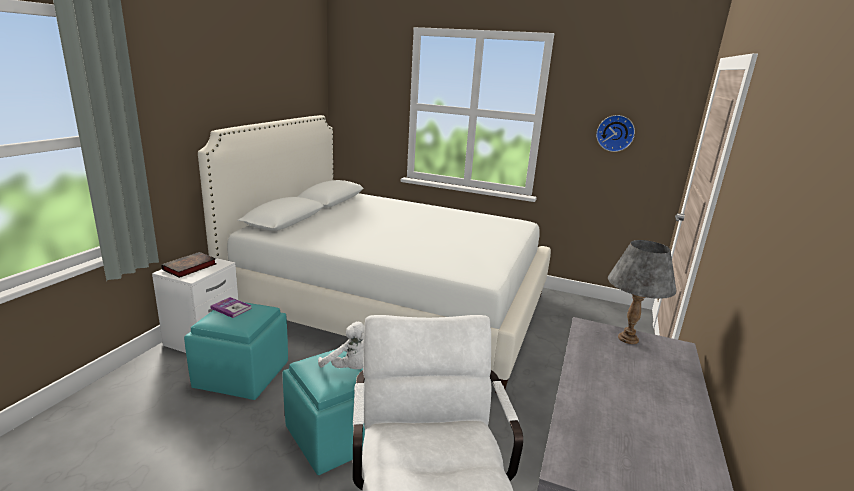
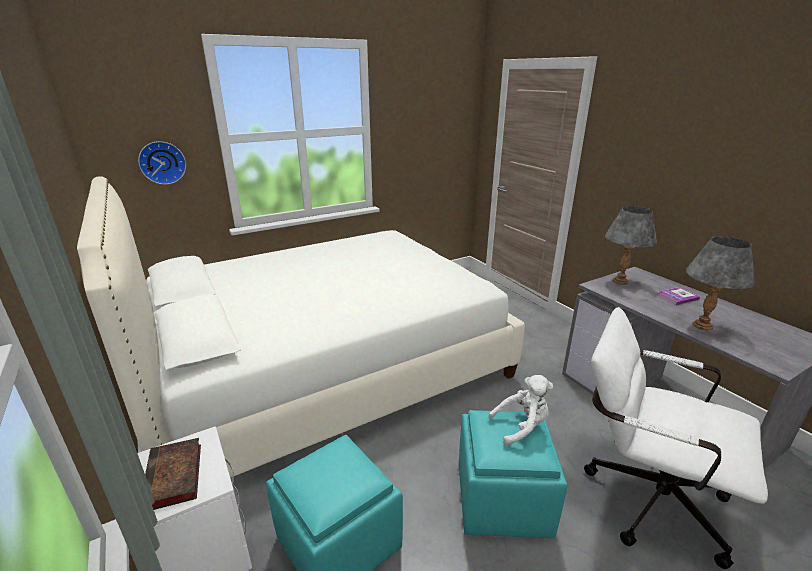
camera: 50 degrees left, 5 degrees up
book [210,297,252,318] -> book moved to [656,287,700,305]
wall clock [596,115,635,152] -> wall clock moved to [138,141,186,185]
none -> grey table lamp [686,236,755,330]

